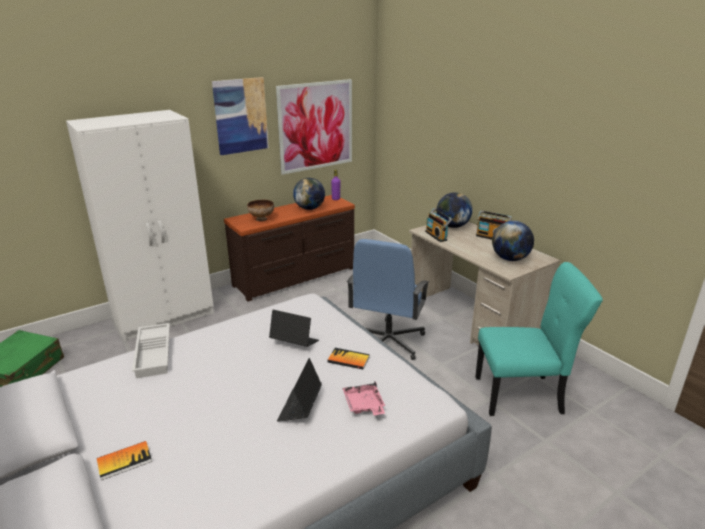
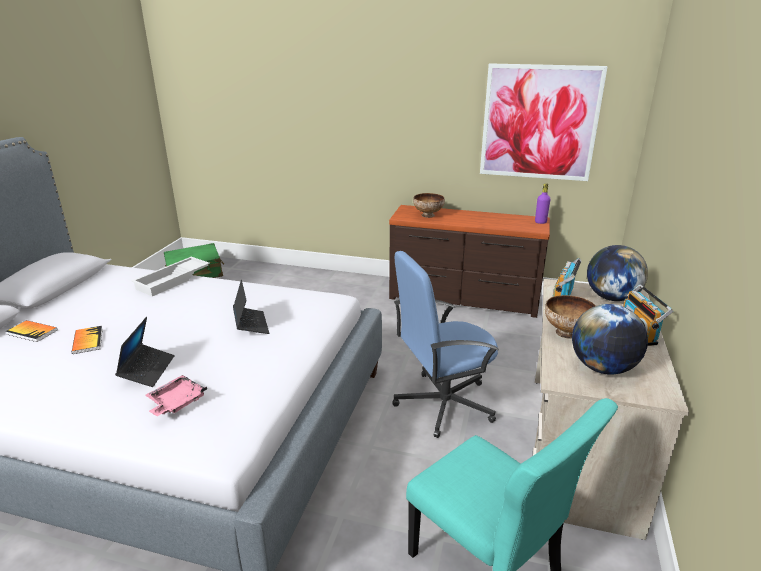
camera: 50 degrees right, 0 degrees up
white wardrobe [66,110,214,341] -> none
picture [212,77,269,155] -> none
laptop [277,358,322,422] -> laptop turned 120 degrees clockwise [115,317,175,387]
globe [293,178,325,210] -> none
book [327,348,370,369] -> book moved to [72,326,103,354]
none -> bowl [545,295,596,339]

